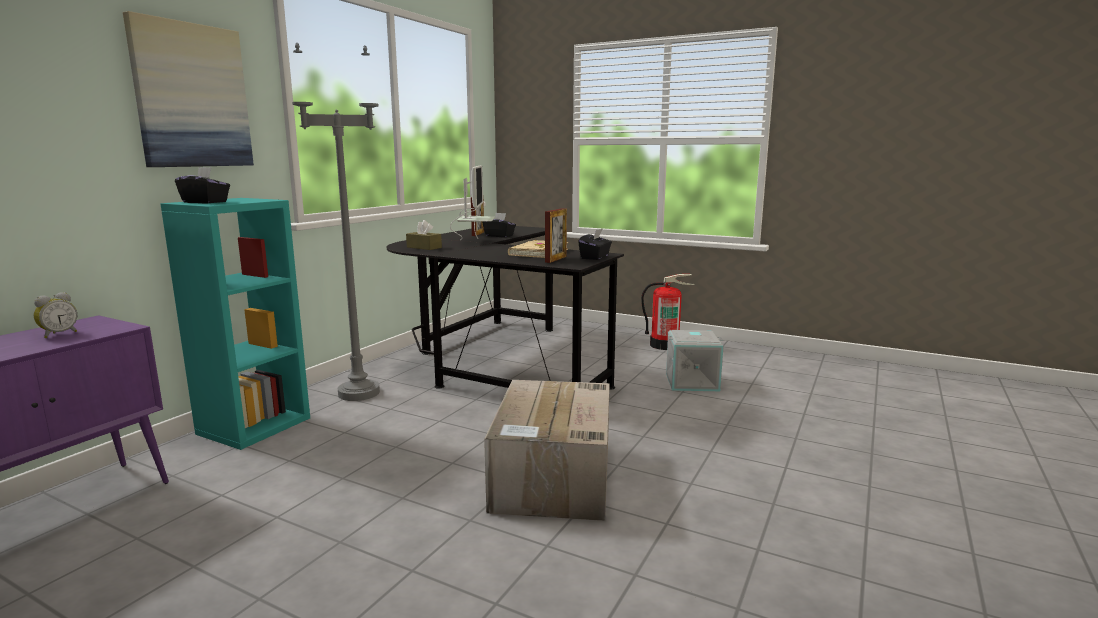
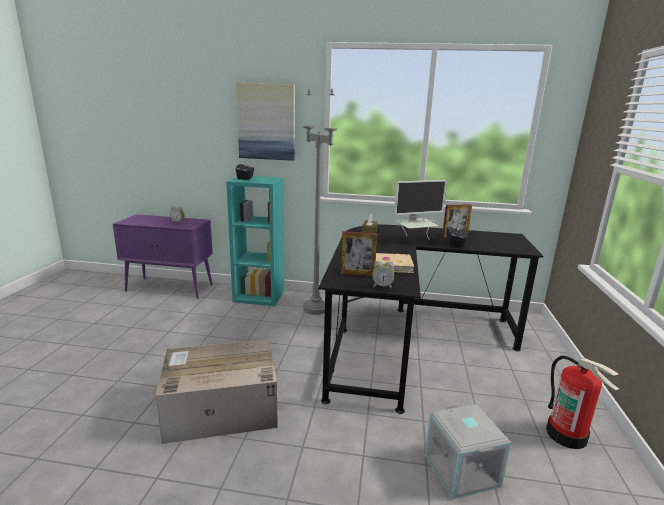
camera: 70 degrees right, 5 degrees up
black tissue box [578,228,612,260] -> alarm clock [372,261,395,289]

